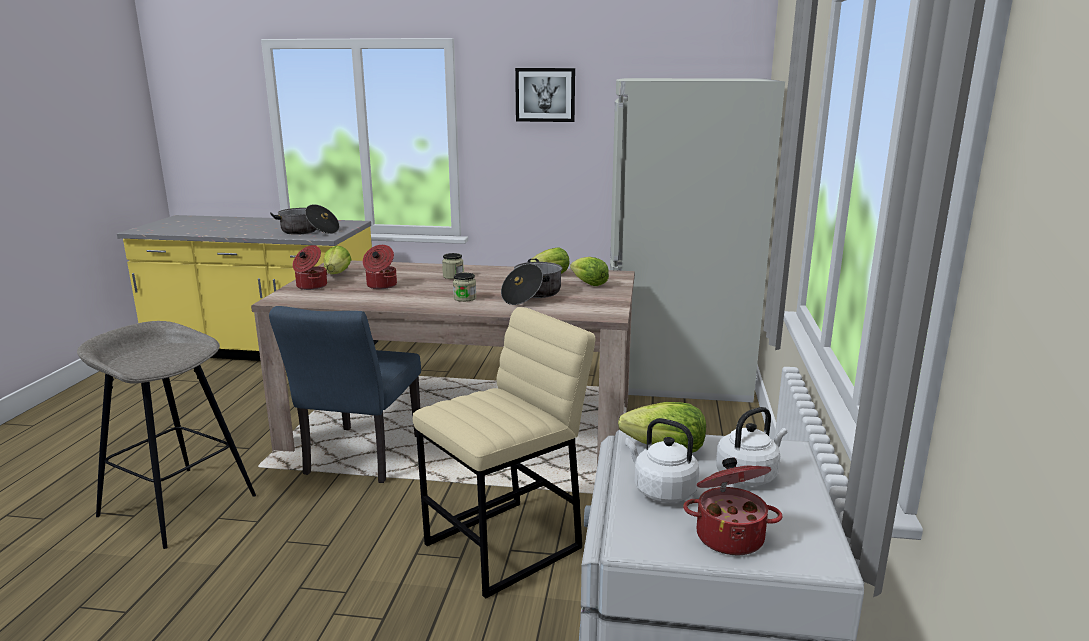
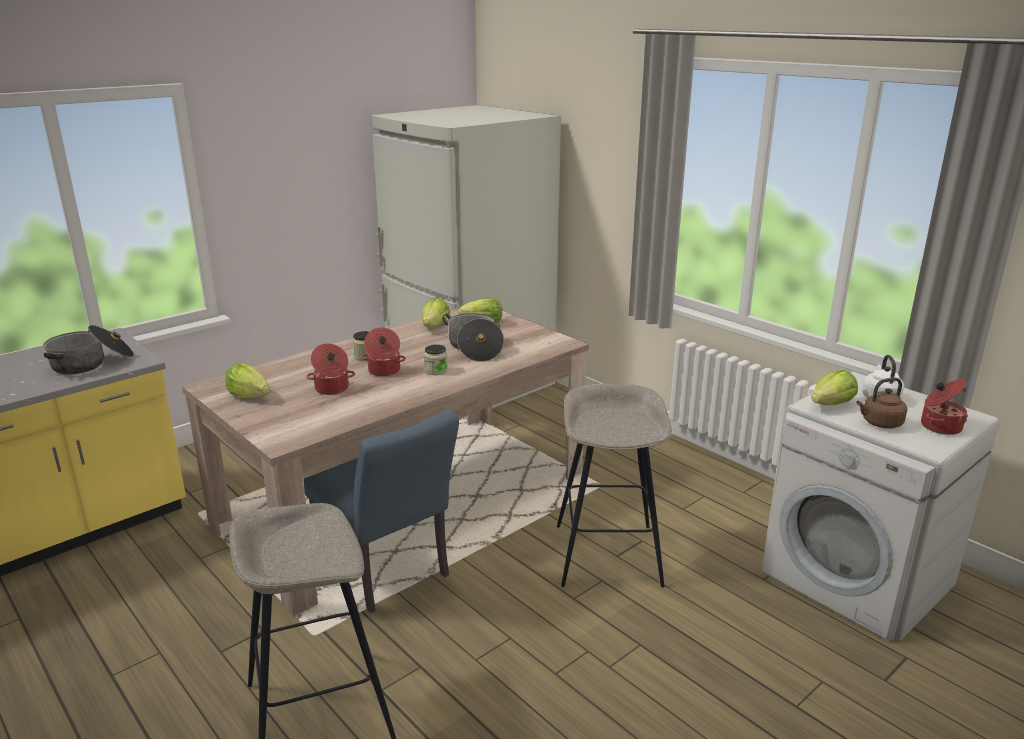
camera: 50 degrees left, 5 degrees up
cooking pot [293,245,327,290] -> cooking pot moved to [361,327,406,377]
beige chair [413,307,595,599] -> grey stool [557,384,672,588]
picture [515,68,575,122] -> none
white kettle [625,418,699,503] -> brown kettle [856,378,907,429]

